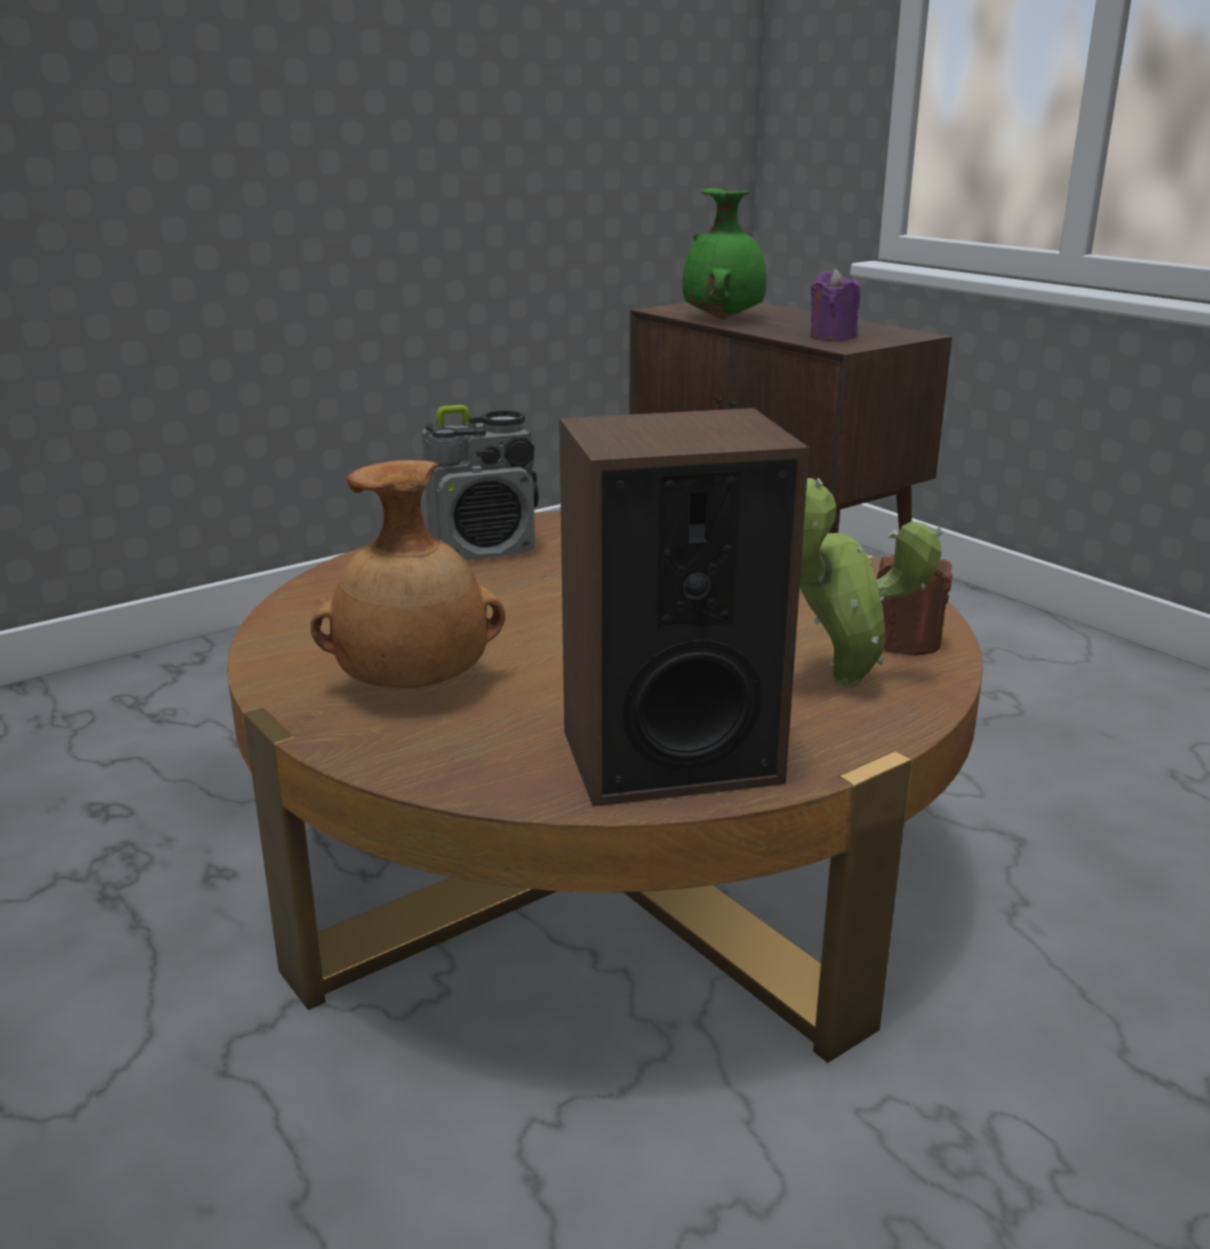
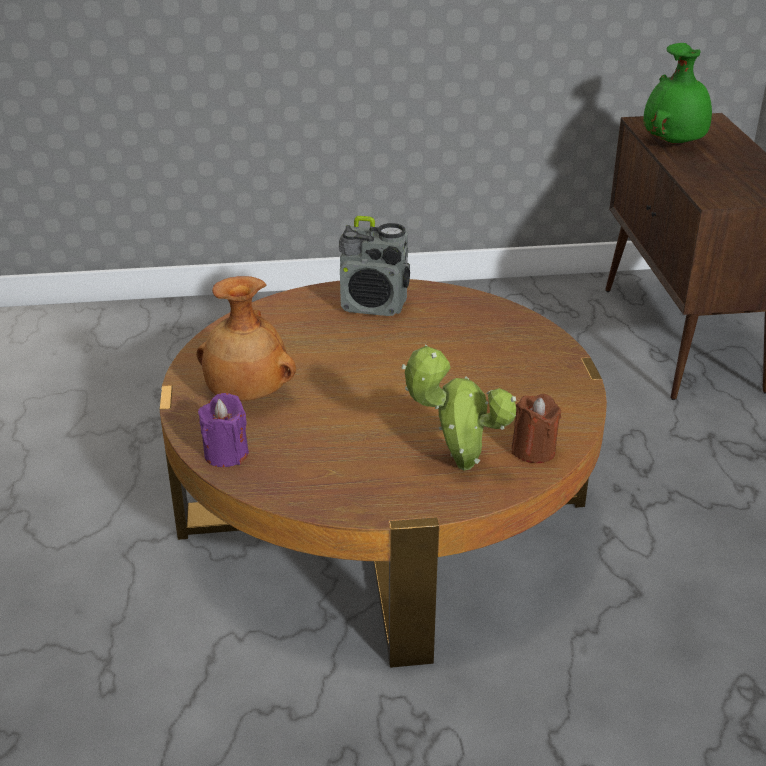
camera: 30 degrees right, 10 degrees up
speaker [559,408,809,806] -> none
purple candle [810,269,860,341] -> purple candle moved to [198,393,249,467]

